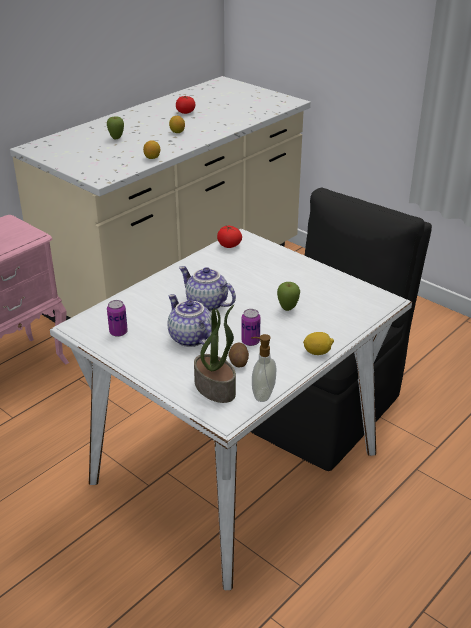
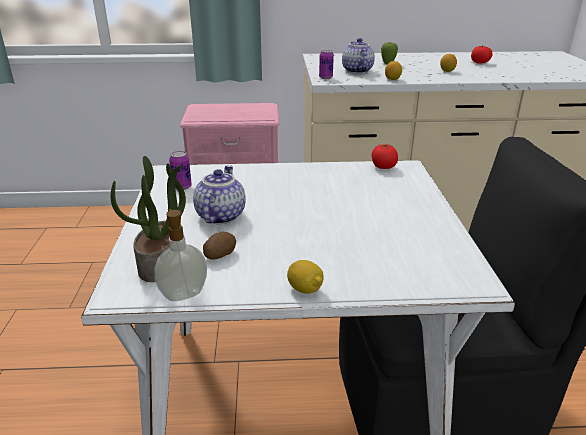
camera: 45 degrees right, 5 degrees down
teapot [179,266,236,312] -> teapot moved to [342,38,375,74]
can [241,309,261,346] -> can moved to [319,50,334,79]
apple [277,282,300,311] -> none

